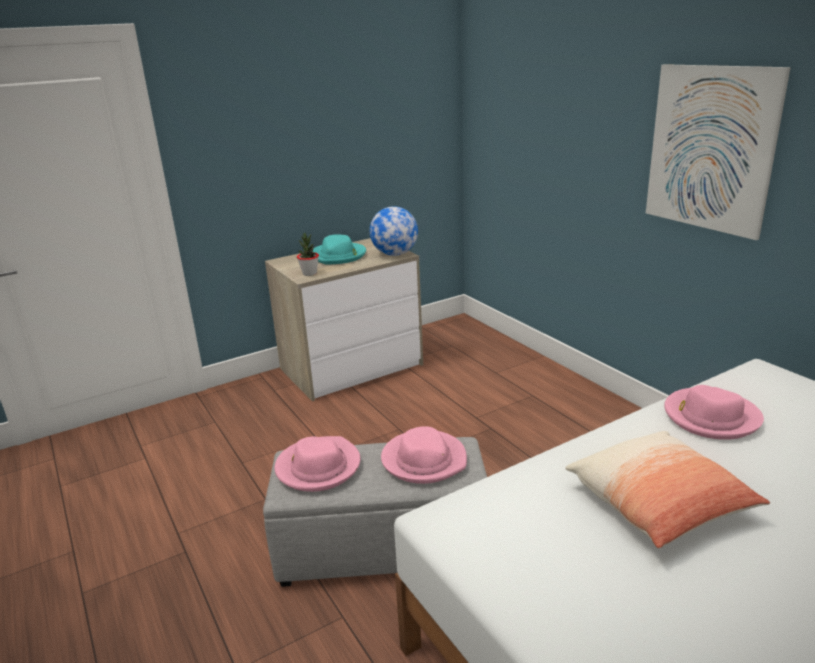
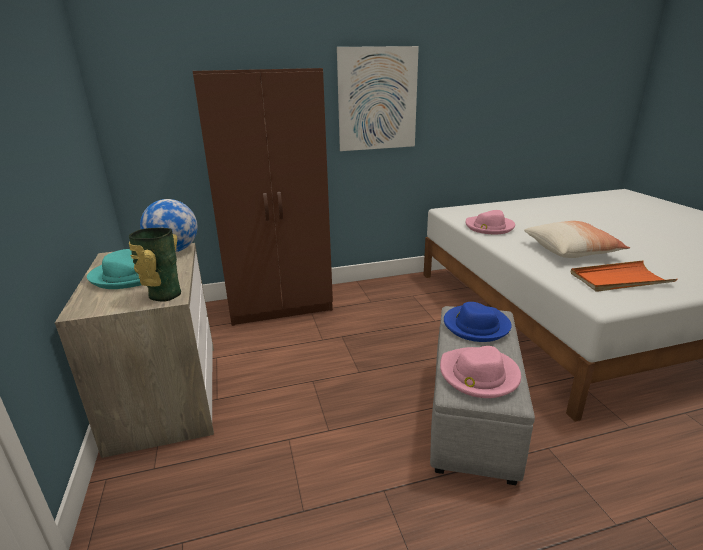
camera: 75 degrees left, 0 degrees up
potted plant [297,233,319,276] -> vase [129,228,181,301]
pink hat [381,426,467,484] -> blue hat [444,302,512,342]
none -> brown wardrobe [193,68,333,326]
none -> orange tray [571,260,678,292]

